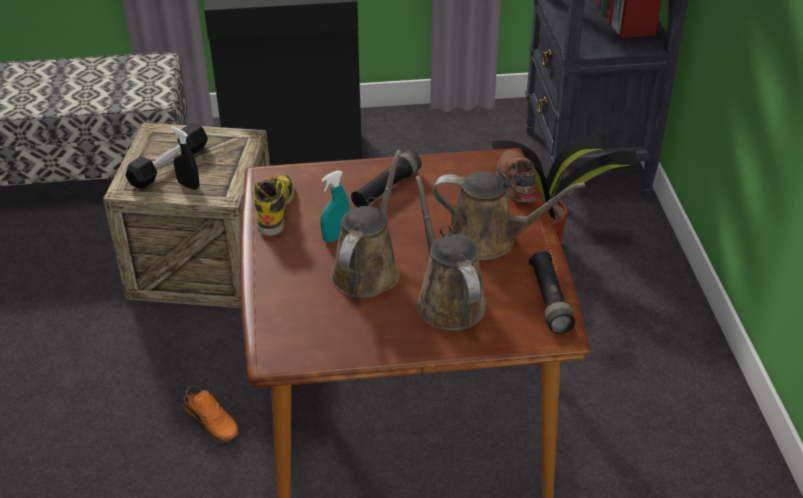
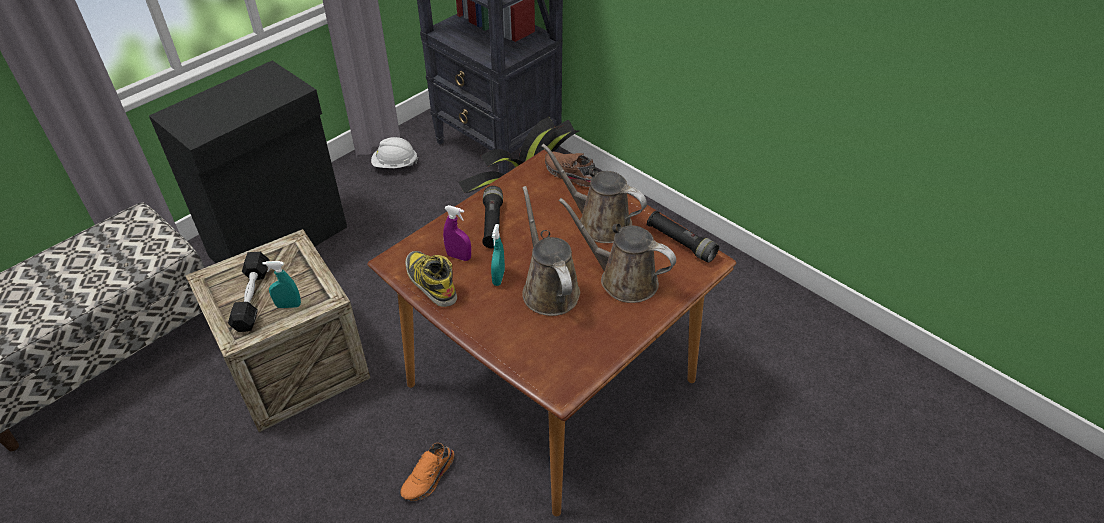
camera: 40 degrees left, 5 degrees up
black spray bottle [171,127,199,190] -> turquoise spray bottle [263,261,301,308]
orange shoe [183,385,239,443] -> orange shoe turned 120 degrees clockwise [400,443,454,501]
brown watering can [432,172,585,260] -> brown watering can turned 120 degrees counterclockwise [541,143,647,243]
none -> white hard hat [371,137,418,168]
none -> purple spray bottle [443,205,471,261]

